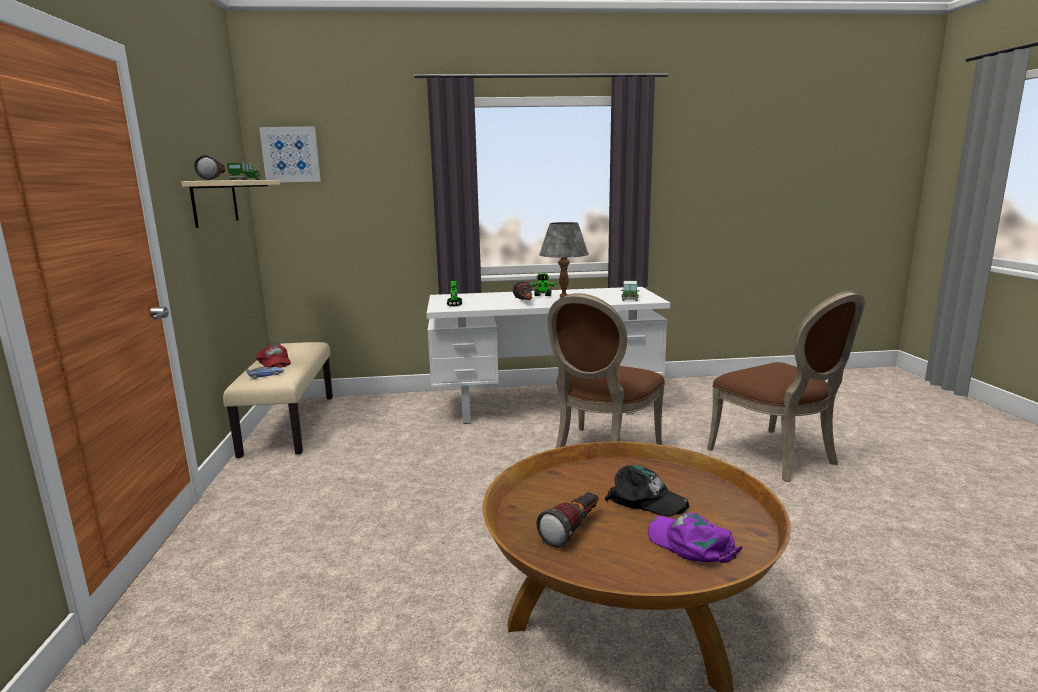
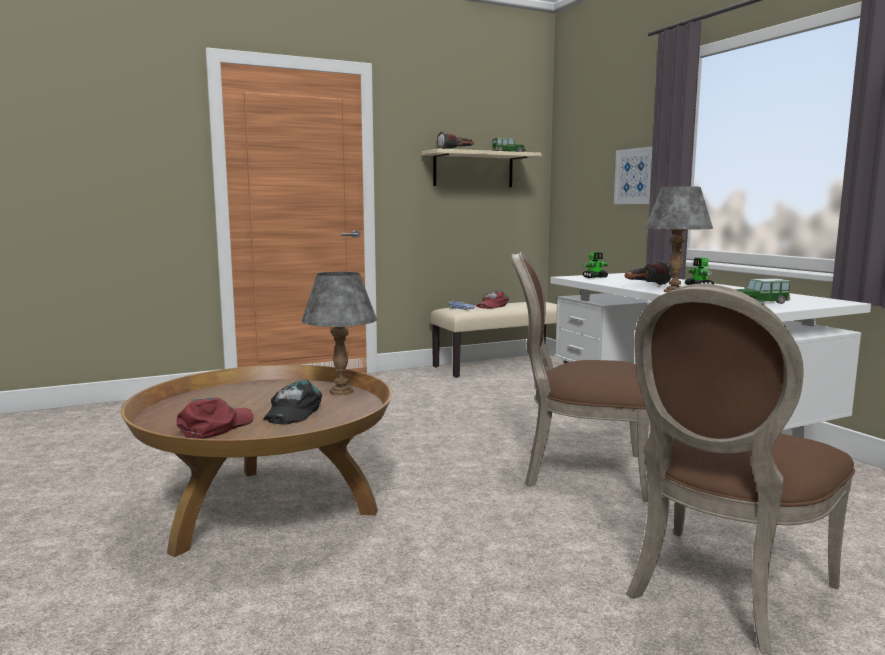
camera: 70 degrees right, 5 degrees down
picture [259,126,321,182] -> picture moved to [614,146,652,204]
flashlight [536,492,599,548] -> none
purple cap [647,512,743,563] -> red cap [177,397,254,439]
none -> grey table lamp [302,272,377,395]

